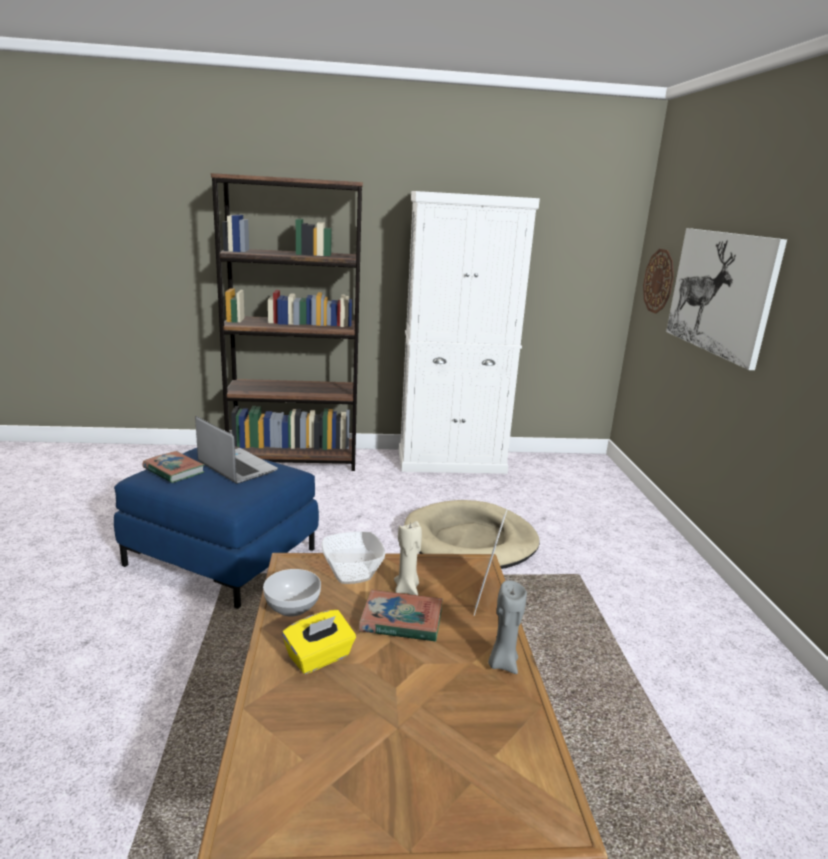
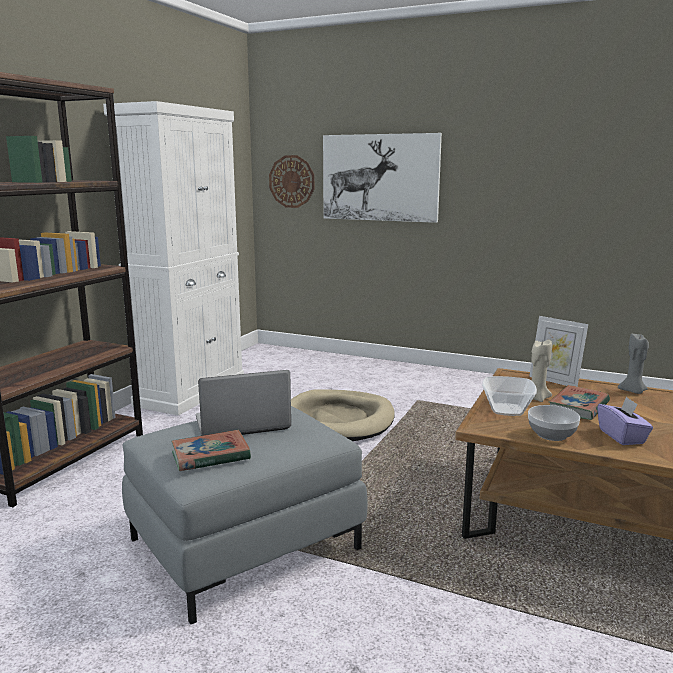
camera: 60 degrees left, 5 degrees down
blue ottoman [114,448,319,609] -> grey ottoman [122,406,368,624]
yellow tissue box [282,610,356,674] -> purple tissue box [597,396,653,445]

